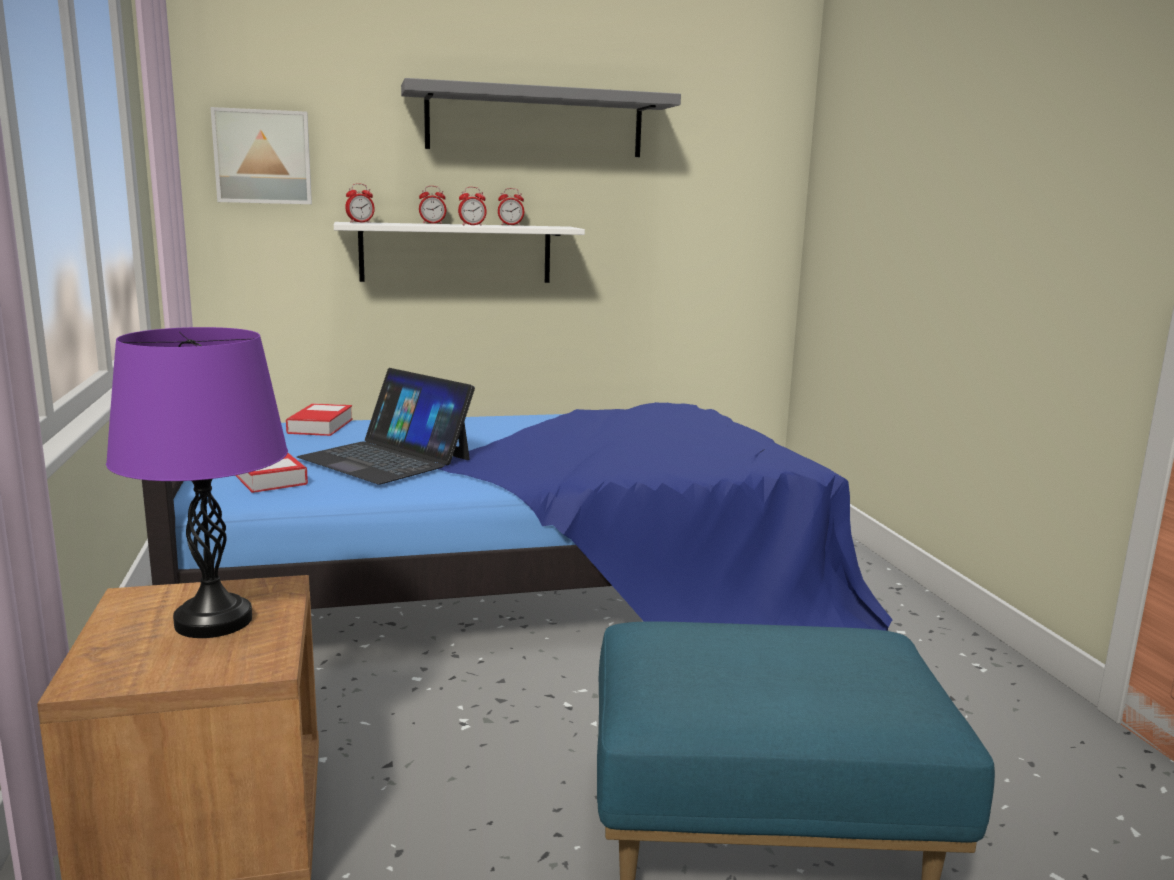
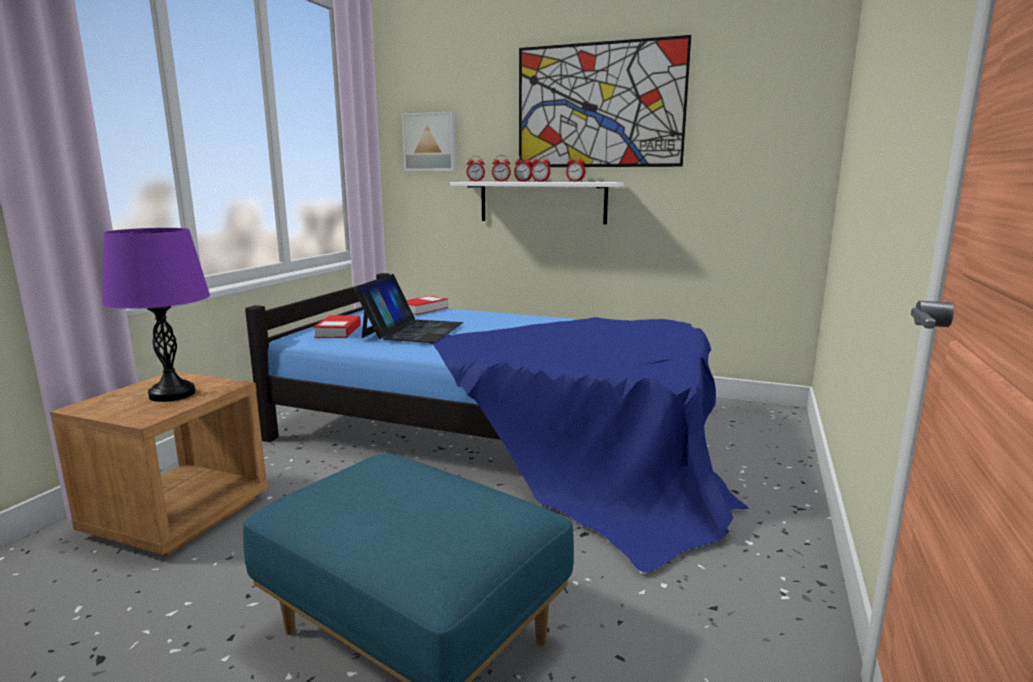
camera: 35 degrees right, 0 degrees up
laptop [297,368,475,485] -> laptop turned 150 degrees counterclockwise [354,274,463,343]
grey shelf [401,78,681,157] -> picture [519,35,691,167]
none -> alarm clock [492,155,511,182]

